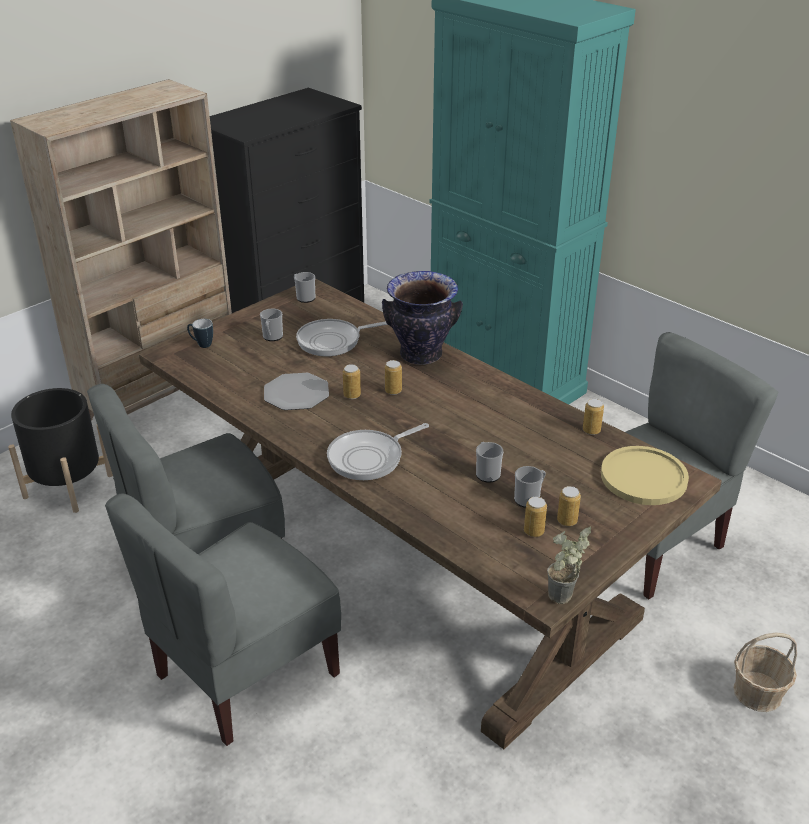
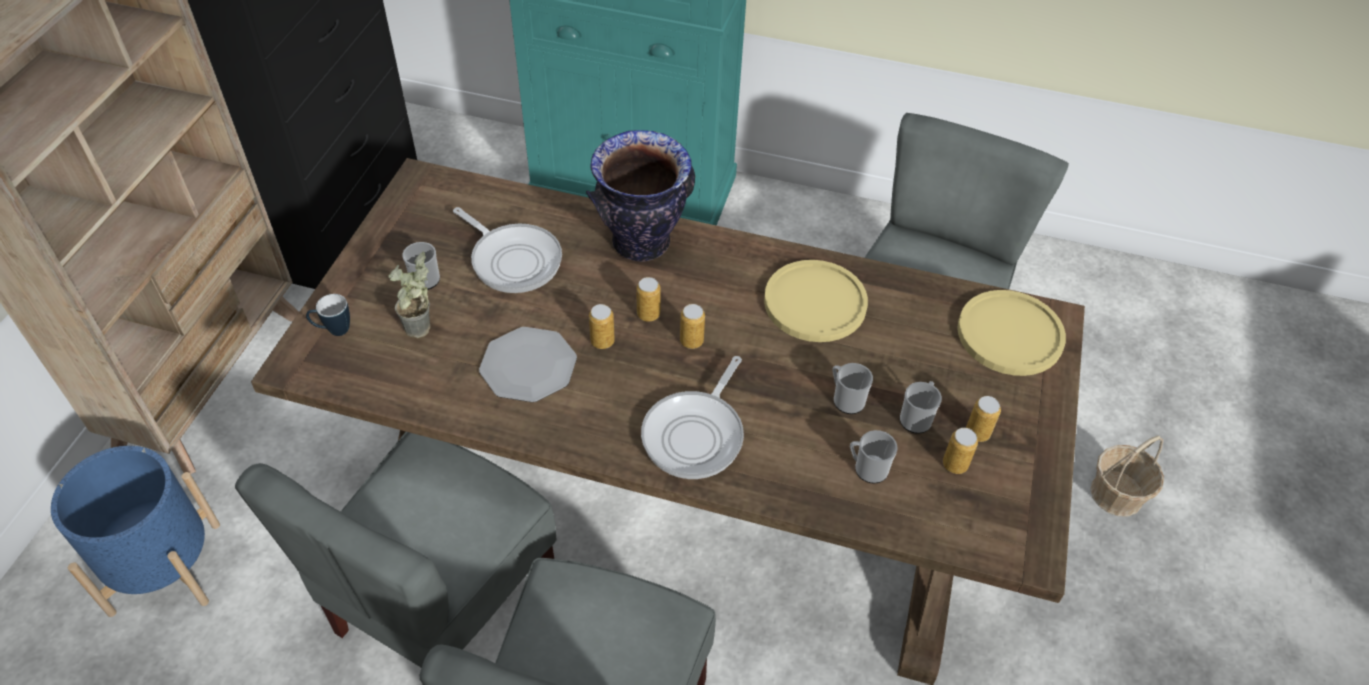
camera: 30 degrees left, 15 degrees up
black planter [8,388,113,513] -> blue planter [51,446,220,617]
mug [294,272,315,303] -> mug moved to [850,430,897,484]
frying pan [296,319,388,356] -> frying pan turned 90 degrees counterclockwise [453,207,562,293]
potted plant [547,527,591,604] -> potted plant moved to [389,252,430,338]
can [583,399,604,435] -> can moved to [680,304,705,349]
none -> yellow plate [764,260,868,342]

